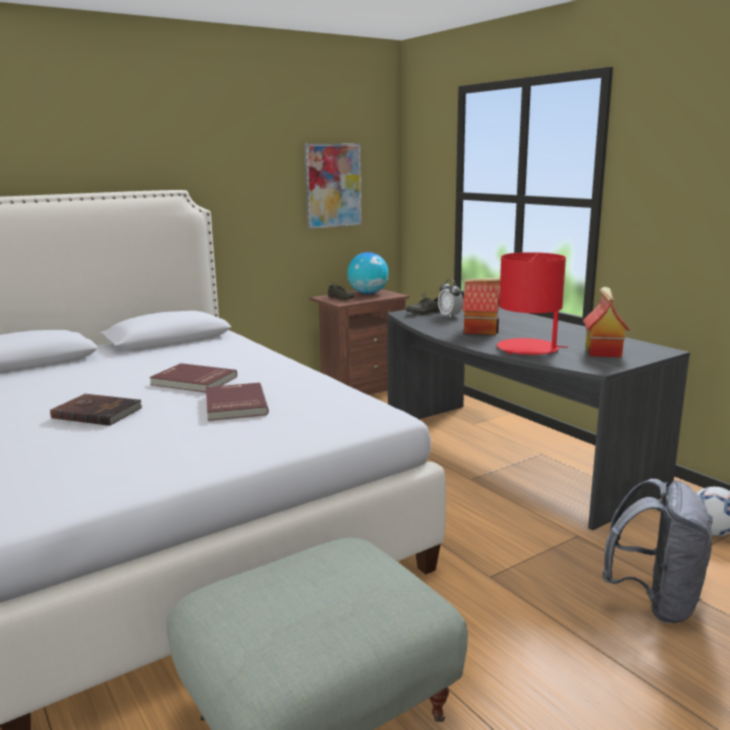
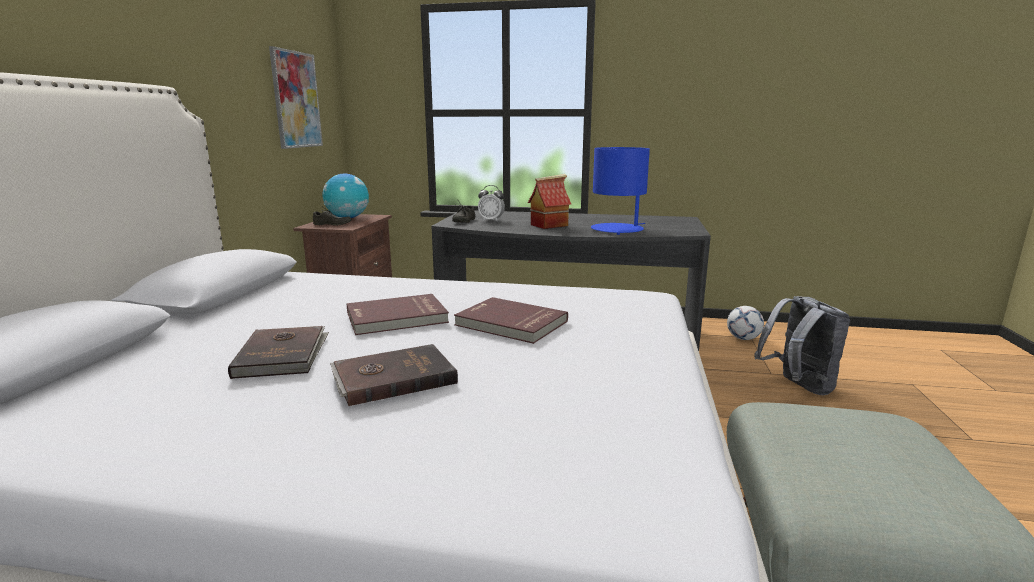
camera: 45 degrees left, 0 degrees up
red table lamp [497,252,568,355] -> blue table lamp [591,147,650,235]
toy house [583,287,630,357] -> none
none -> brown book [228,326,329,379]

